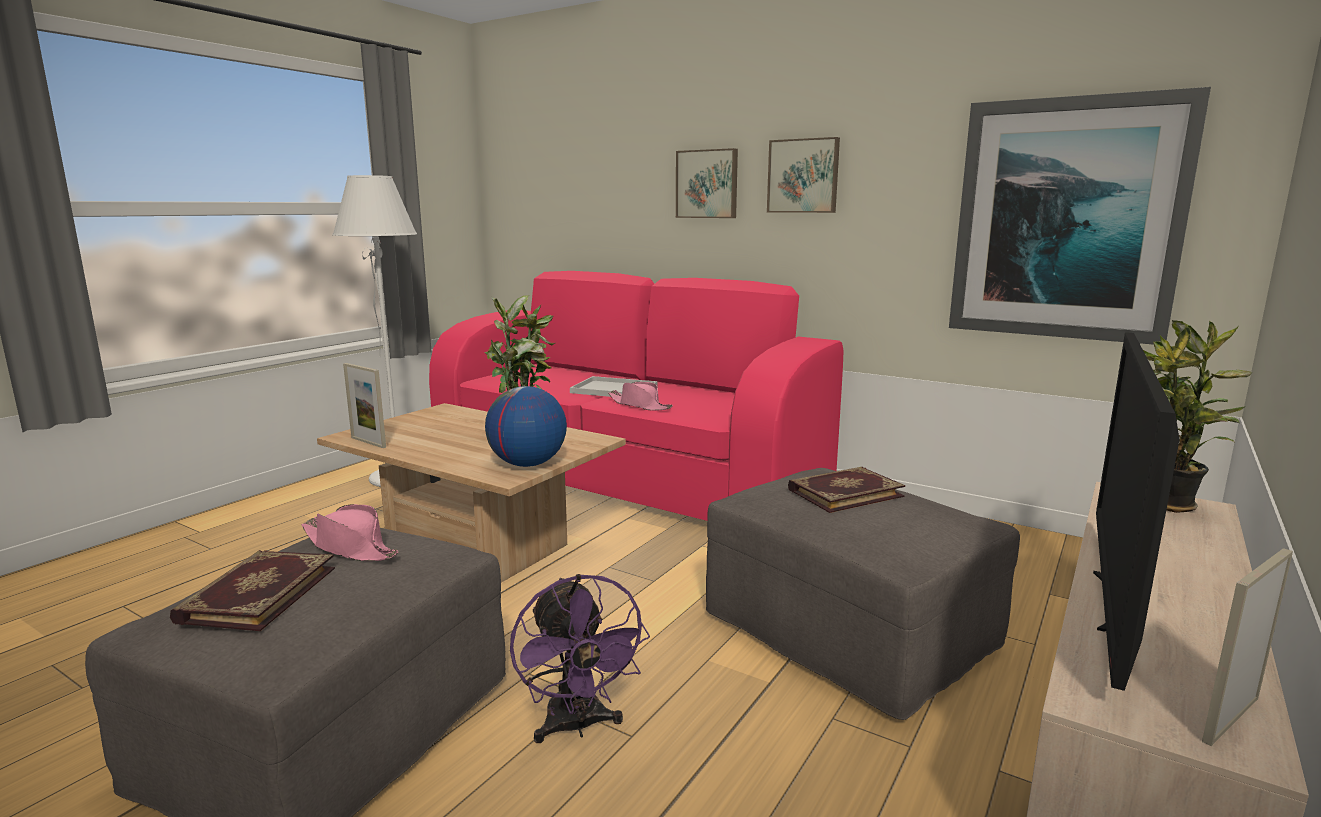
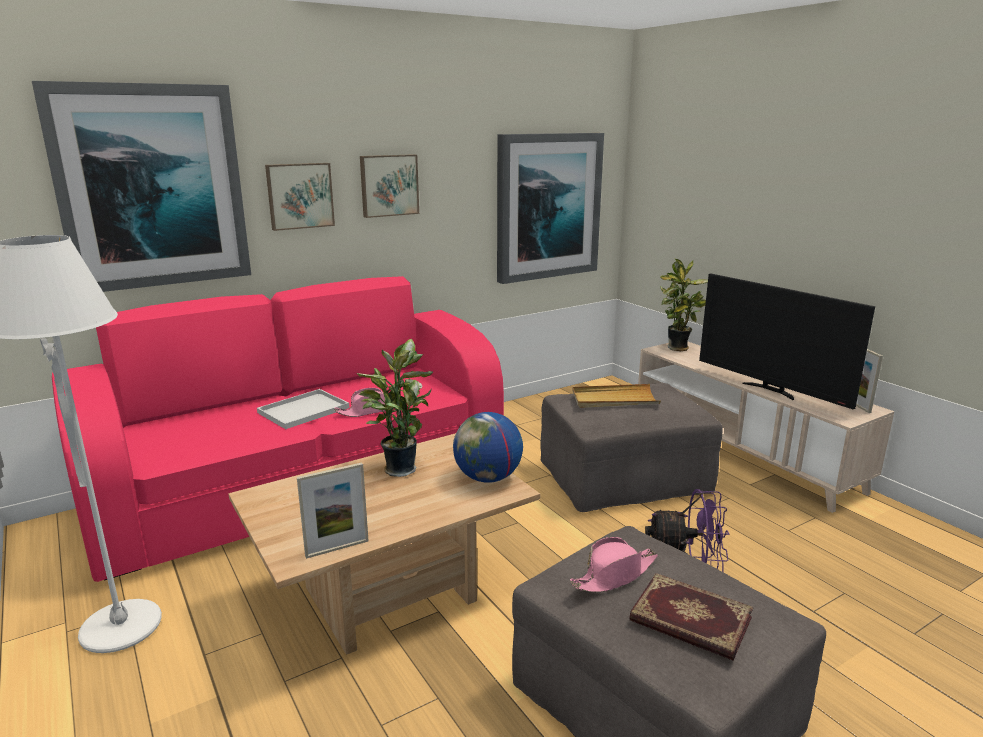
camera: 65 degrees left, 5 degrees up
book [788,467,905,513] -> beige tray [572,384,661,408]
none -> picture [32,81,251,292]

